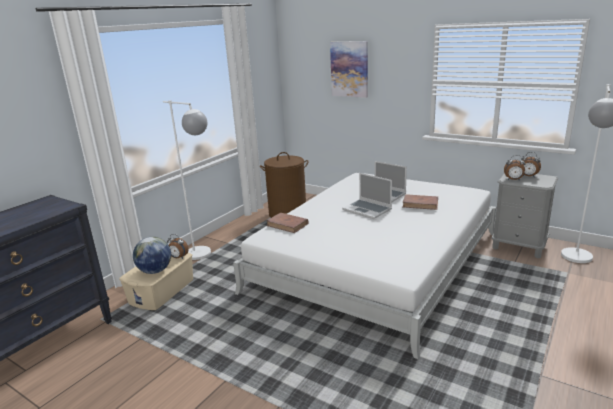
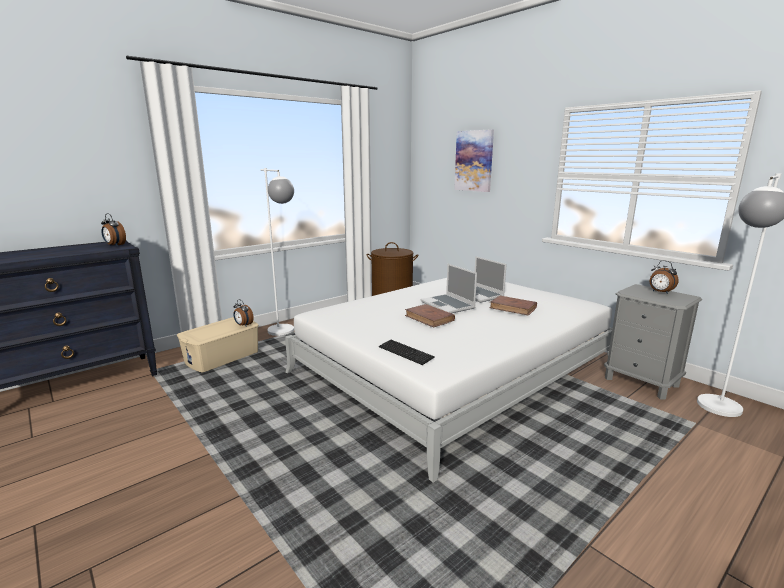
camera: 15 degrees right, 5 degrees down
globe [133,237,171,274] -> none
brown book [266,213,309,233] -> brown book moved to [405,304,455,327]
alarm clock [504,155,526,180] -> alarm clock moved to [101,213,126,247]
none -> keyboard [379,340,435,365]

